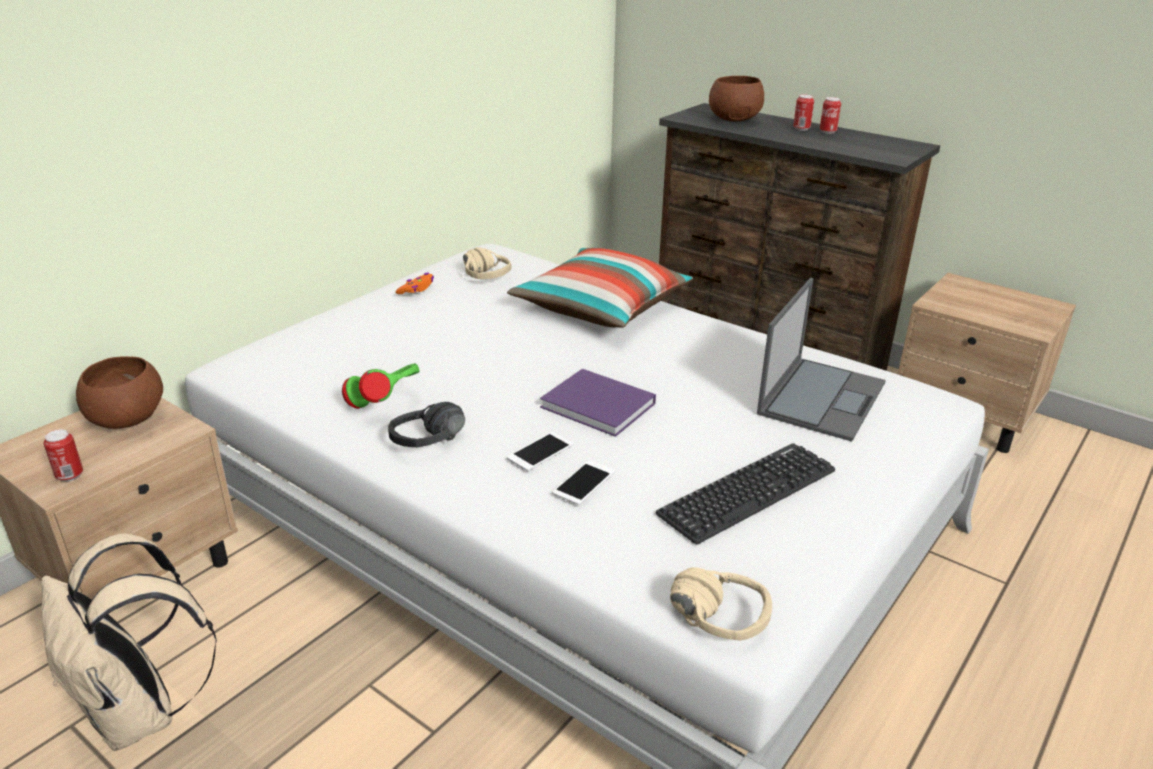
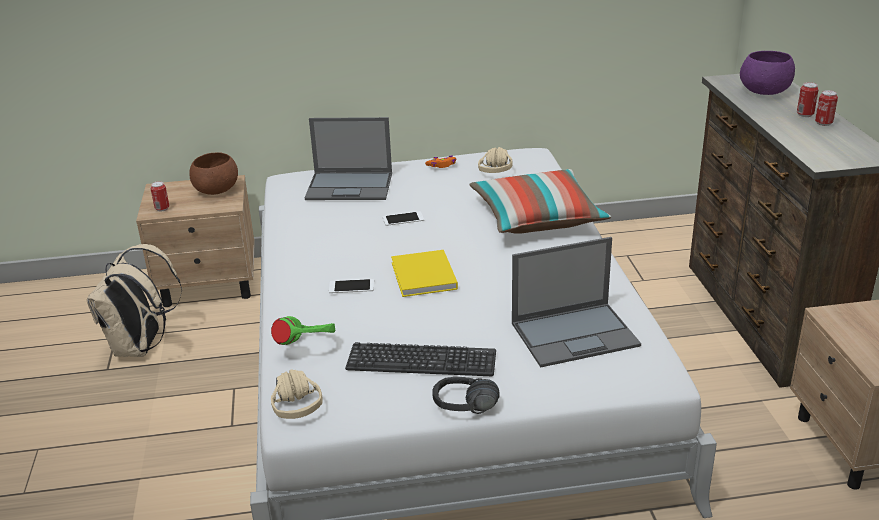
camera: 45 degrees right, 0 degrees up
green headphones [342,363,420,409] -> green headphones moved to [271,316,335,345]
black headphones [388,402,465,448] -> black headphones moved to [432,377,500,414]
purple book [540,369,656,437] -> yellow book [391,250,458,297]
phone [552,460,615,505] -> phone moved to [383,211,424,226]
brown bowl [709,76,764,121] -> purple bowl [740,51,795,95]
none -> laptop [305,117,392,200]

